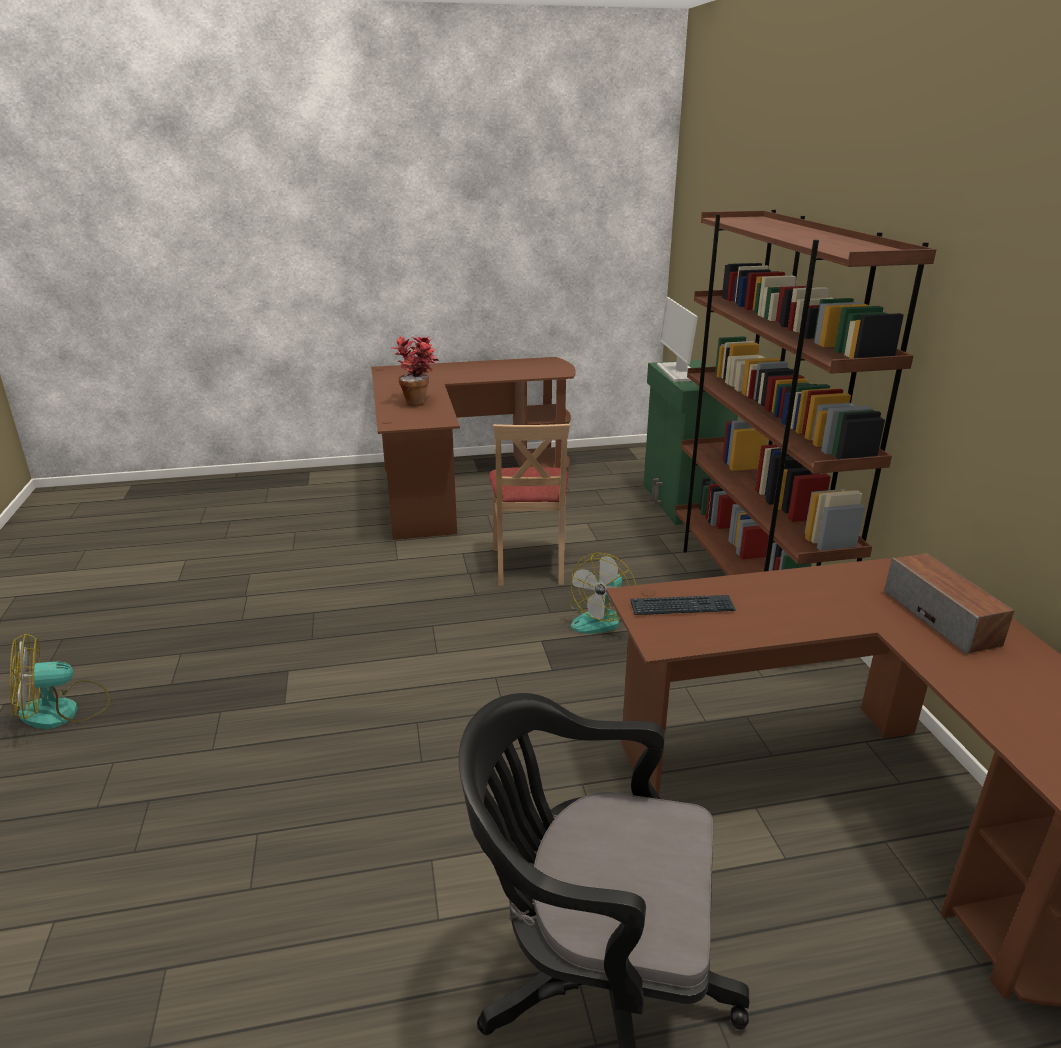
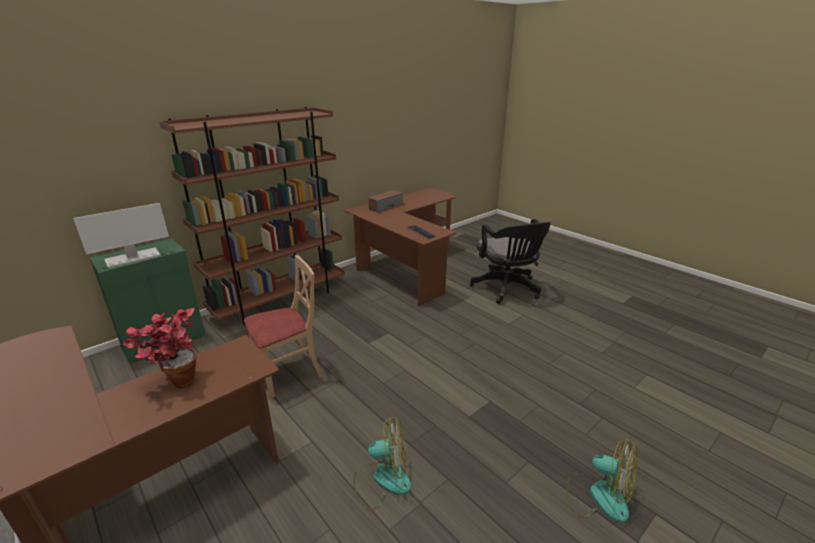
camera: 120 degrees left, 0 degrees up
fan [570,553,636,633] -> fan moved to [353,417,411,510]

